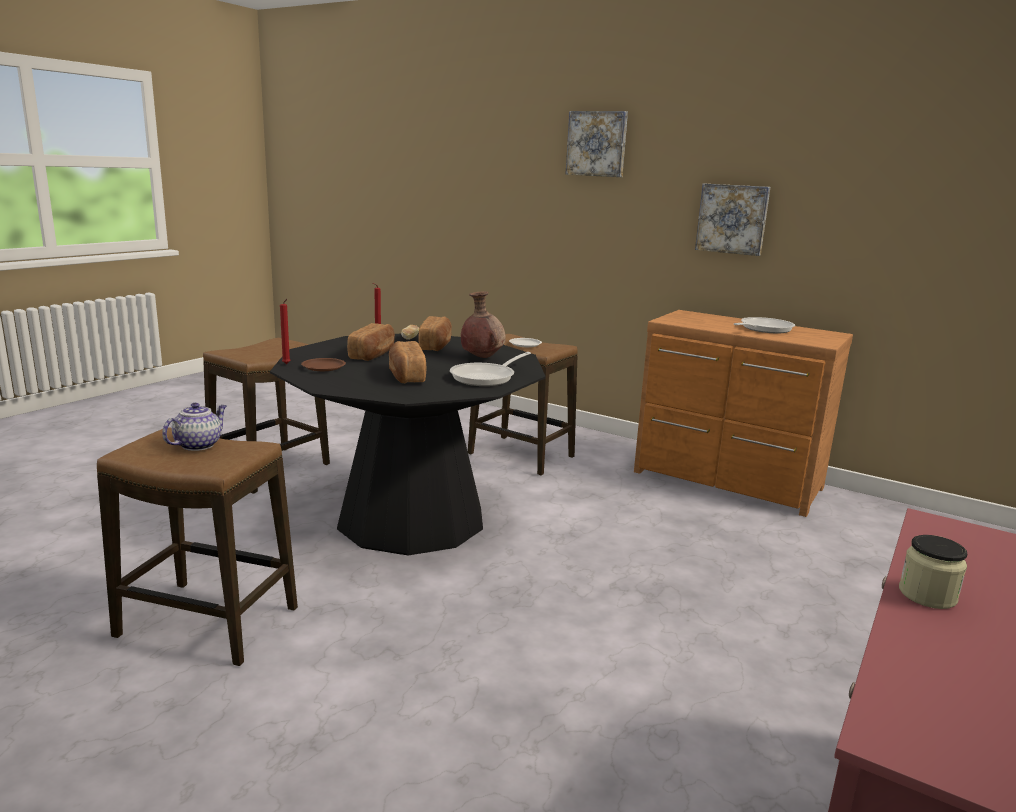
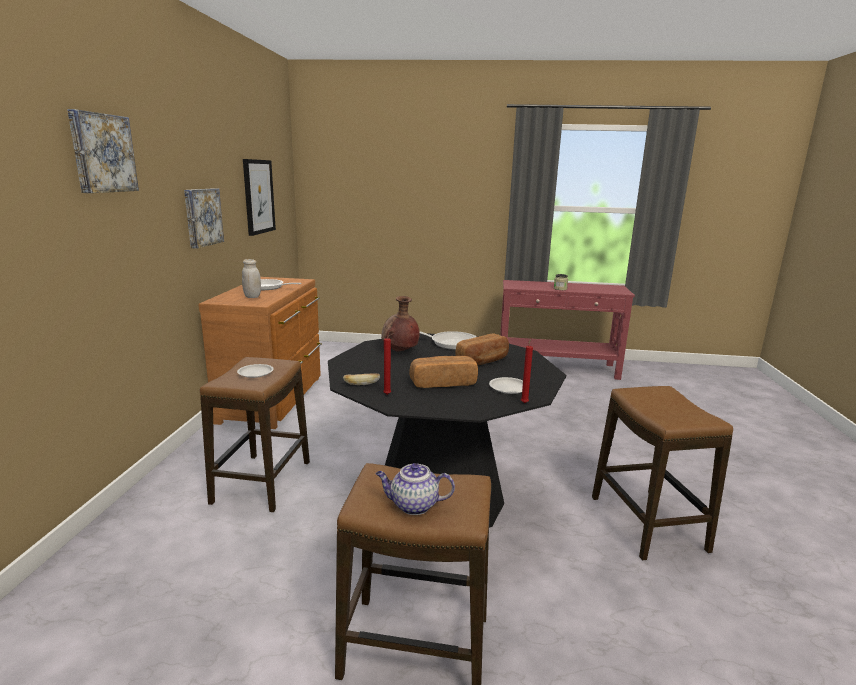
camera: 115 degrees left, 0 degrees up
teapot [162,403,227,451] -> teapot moved to [376,463,455,515]
brown plate [301,358,346,371] -> white plate [489,377,530,394]
bread [418,316,452,351] -> none
none -> white jar [242,259,261,298]
none -> picture [243,159,276,236]

